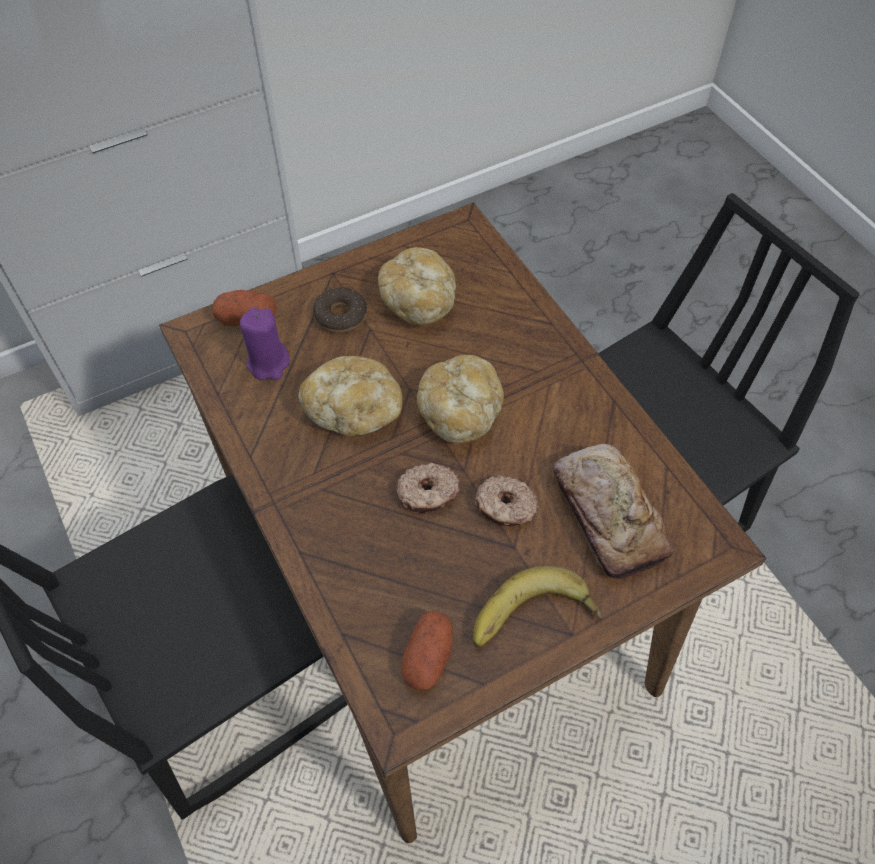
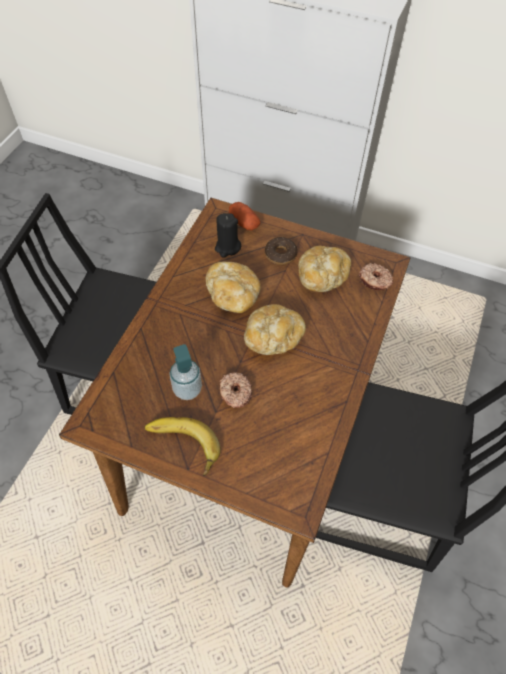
camera: 50 degrees right, 0 degrees up
purple candle [240,308,290,380] -> black candle [215,213,241,258]
donut [396,463,460,514] -> donut moved to [359,263,393,290]
potato [401,611,453,690] -> none
bread [553,444,673,579] -> none
none -> soap dispenser [169,344,202,400]

